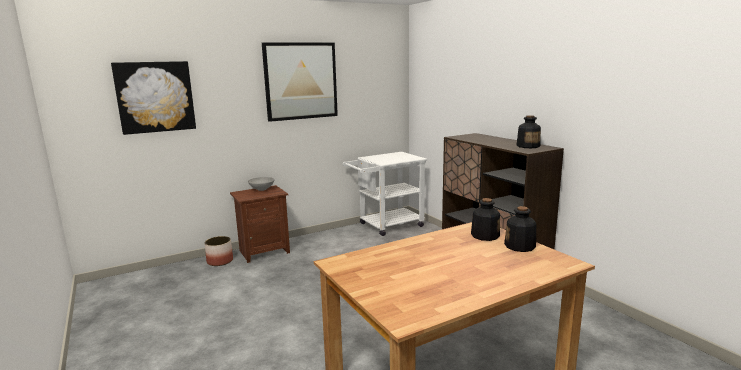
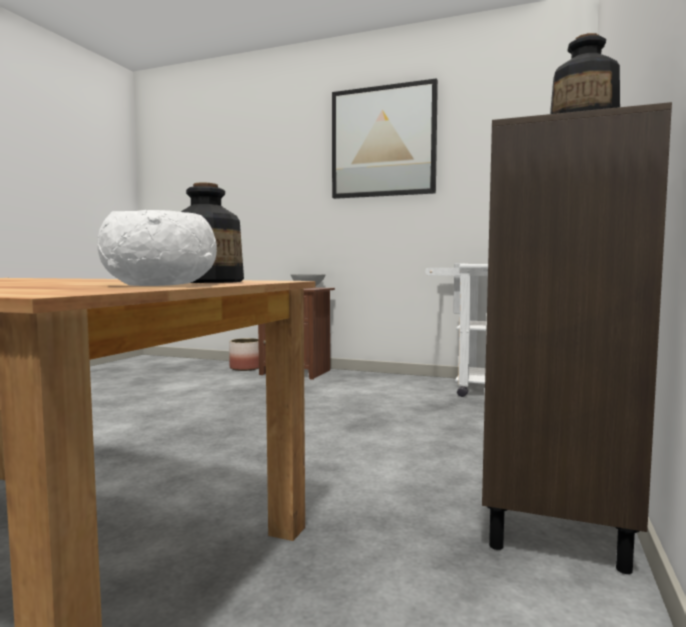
camera: 50 degrees right, 10 degrees down
picture [111,61,196,135] -> none
bottle [504,206,536,252] -> white bowl [97,210,217,286]

